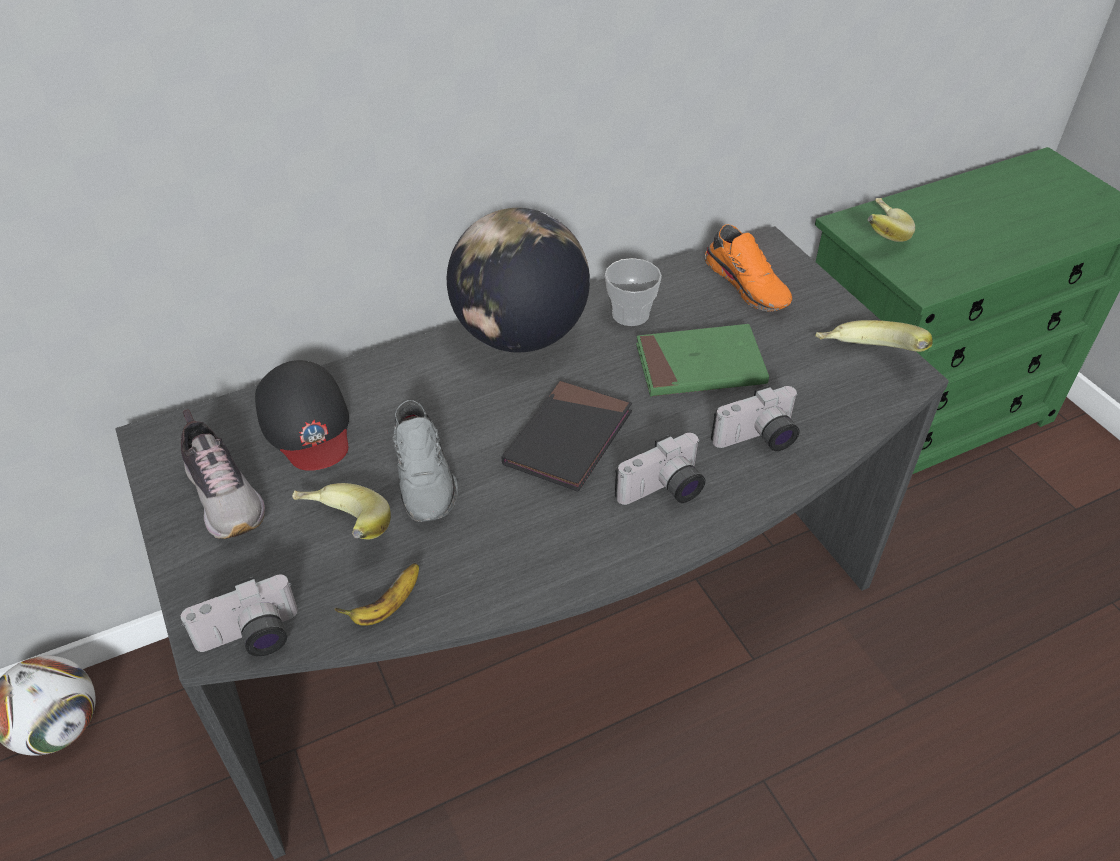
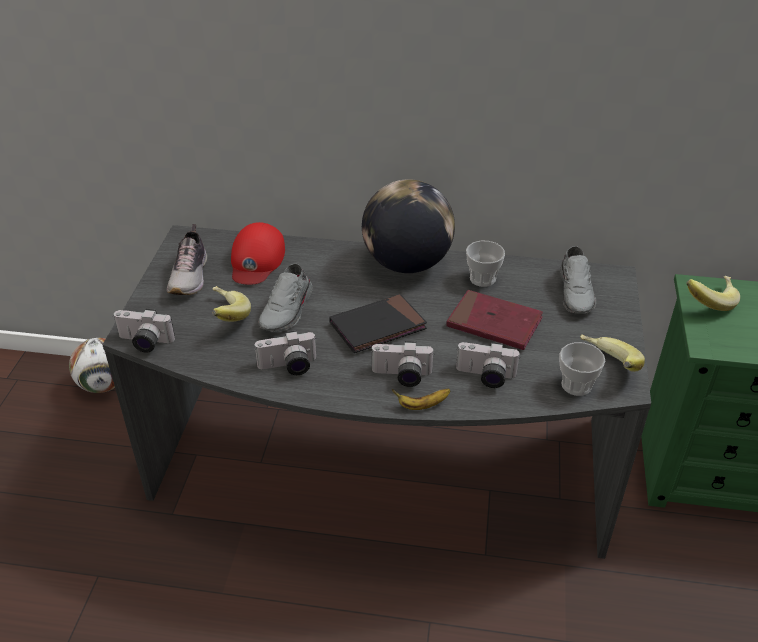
camera: 35 degrees right, 5 degrees down
black cap [255,360,349,471] -> red cap [231,222,285,285]
banana [335,563,419,626] -> banana moved to [392,389,450,410]
green book [636,324,769,397] -> red book [446,290,543,350]
orange shoe [705,224,792,311] -> grey shoe [560,246,596,314]
none -> camera [255,330,317,375]
none -> cup [560,342,605,396]

